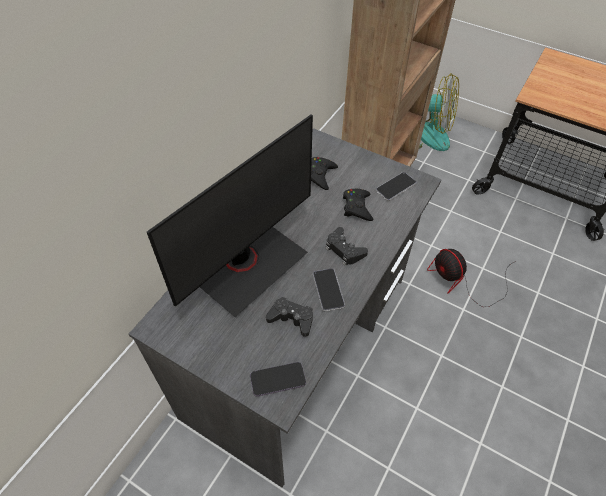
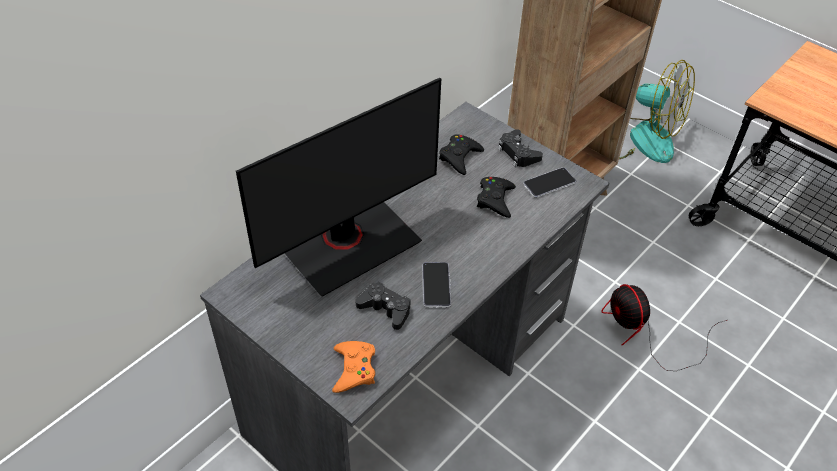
camera: 10 degrees right, 5 degrees down
phone [250,362,306,397] -> orange game controller [332,341,375,393]
black game controller [326,227,368,266] -> black game controller moved to [498,129,543,167]

